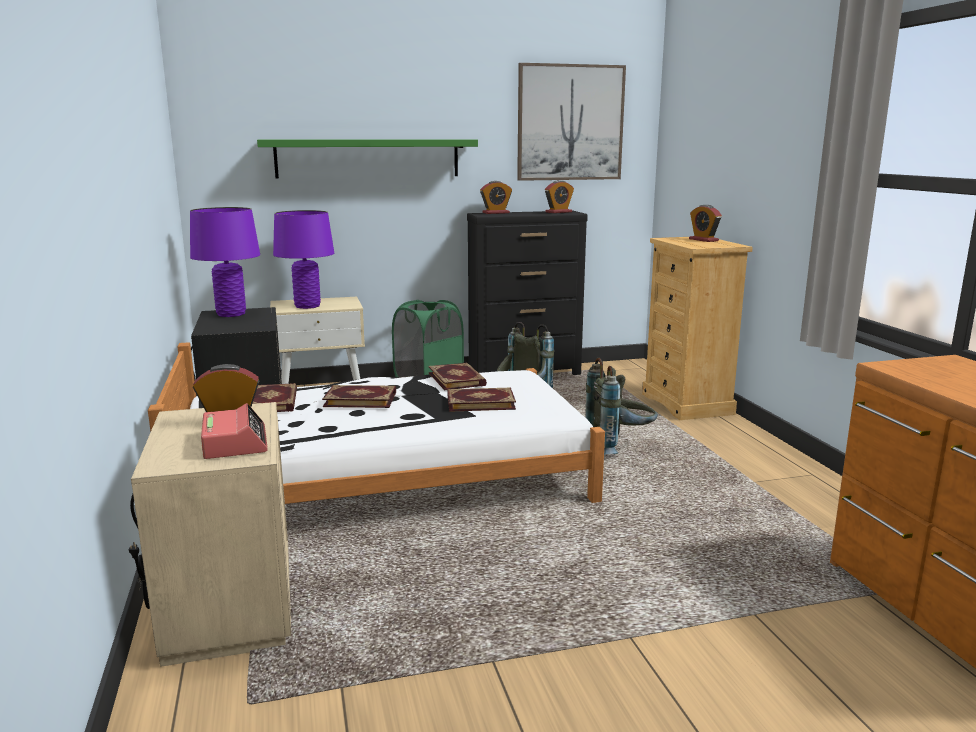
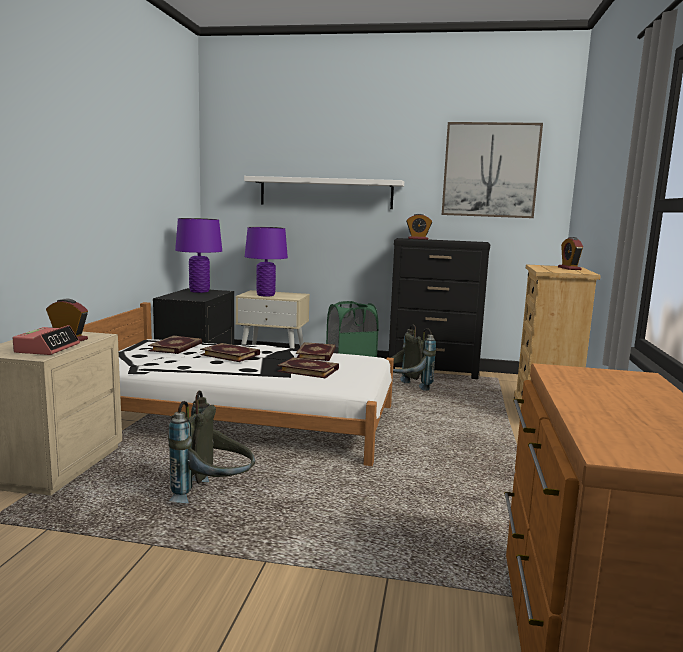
camera: 25 degrees right, 5 degrees down
green shelf [257,139,478,179] -> white shelf [244,176,404,209]
alarm clock [545,180,574,213] -> none
grey backpack [585,358,658,455] -> grey backpack moved to [168,391,255,503]

